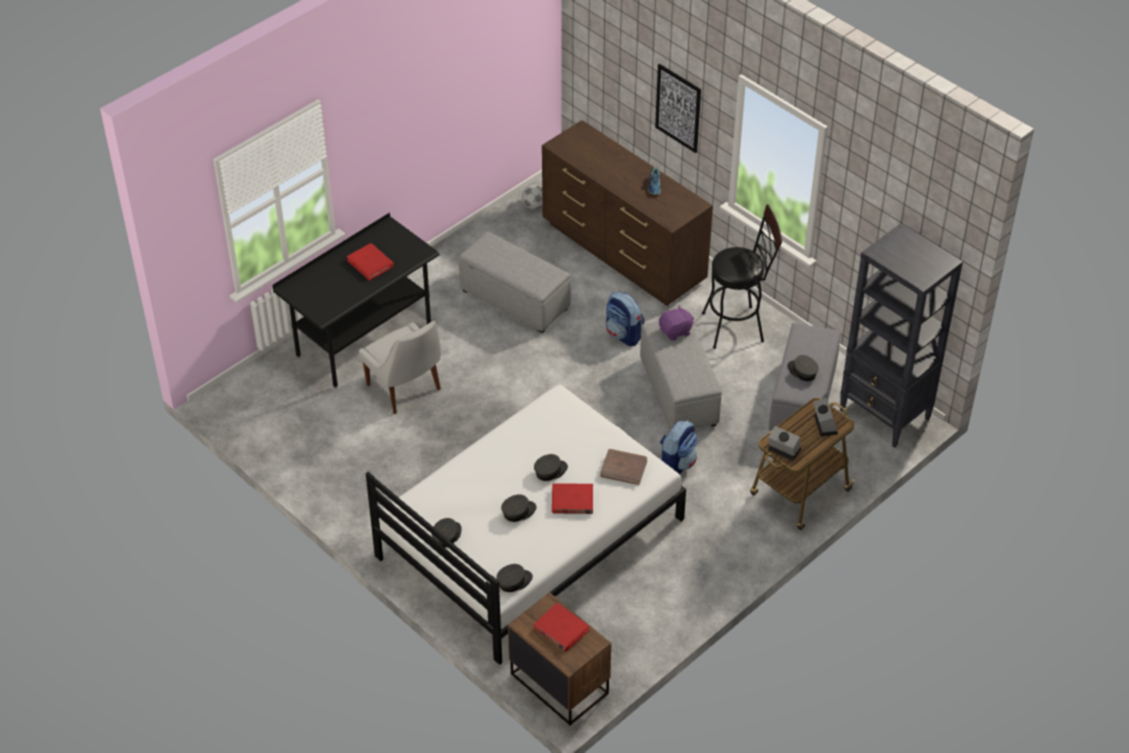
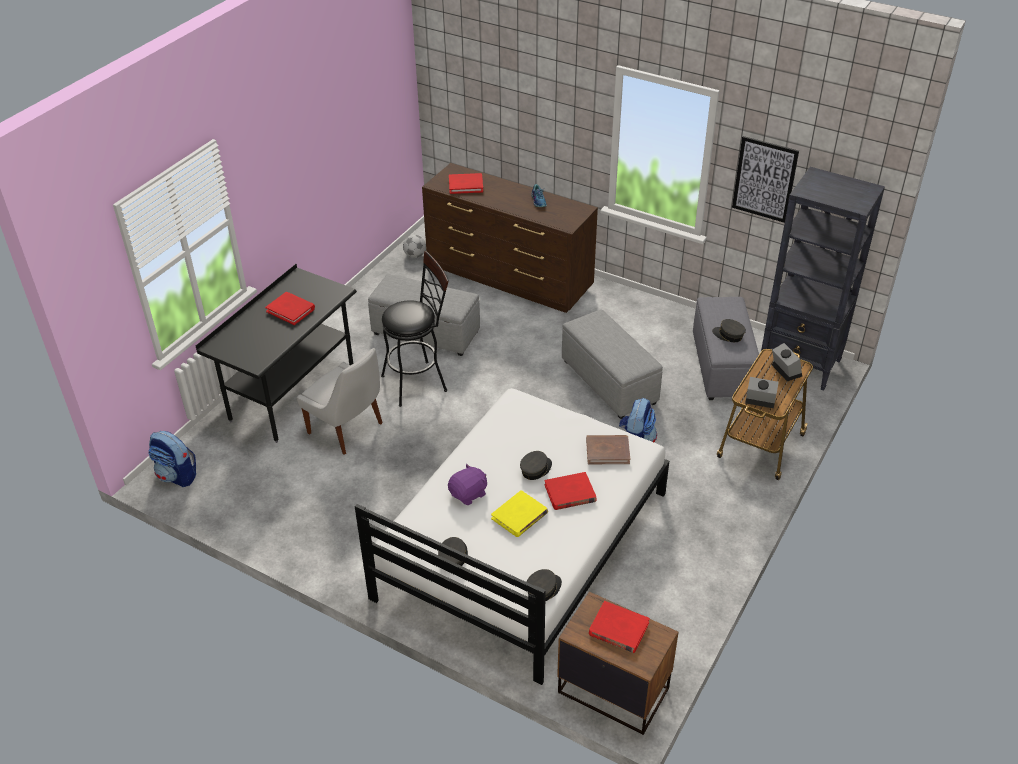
camera: 15 degrees left, 5 degrees down
grey cap [501,494,537,522] -> yellow book [491,490,548,537]
backpack [606,291,644,346] -> backpack moved to [148,431,196,487]
picture [655,64,701,153] -> picture moved to [732,136,799,223]
purple plush toy [659,305,694,341] -> purple plush toy moved to [448,463,487,505]
black stool [702,204,782,349] -> black stool moved to [381,251,449,407]
none -> red book [449,173,483,194]

